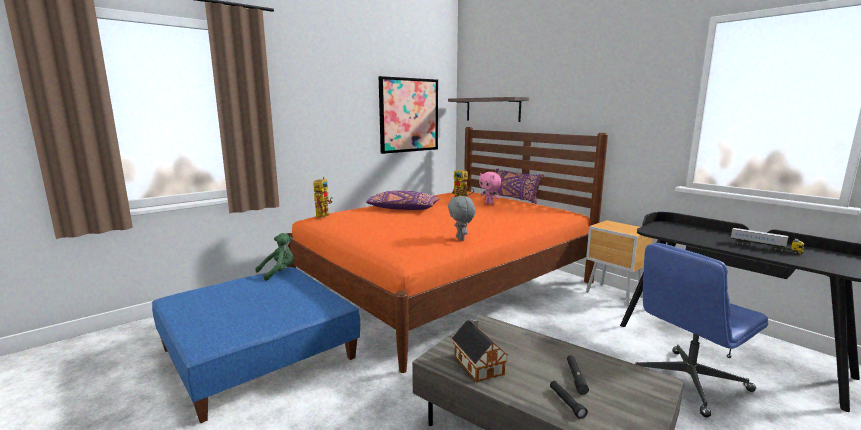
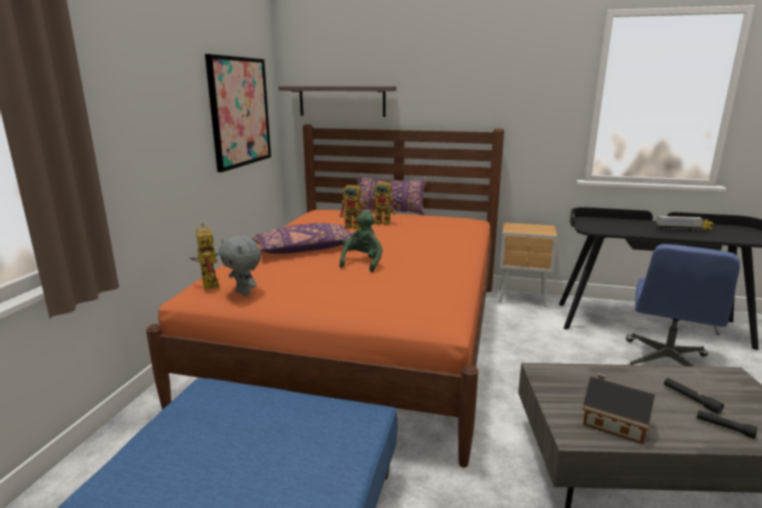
camera: 35 degrees left, 5 degrees up
green plush toy [255,233,294,281] -> green plush toy moved to [339,211,383,272]
grey plush toy [448,196,476,241] -> grey plush toy moved to [219,236,261,296]
pink plush toy [479,172,501,205] -> toy robot [370,181,400,225]

